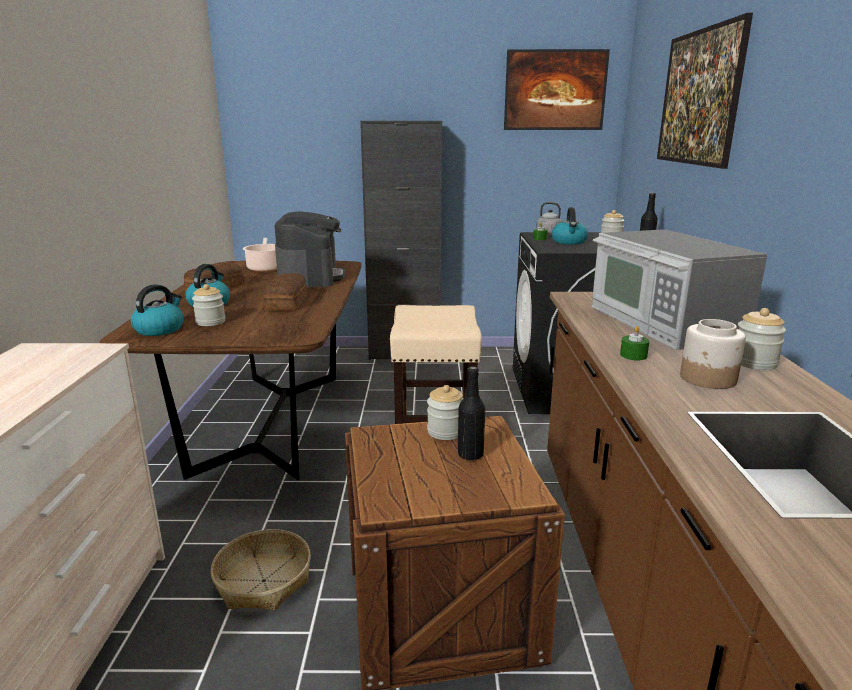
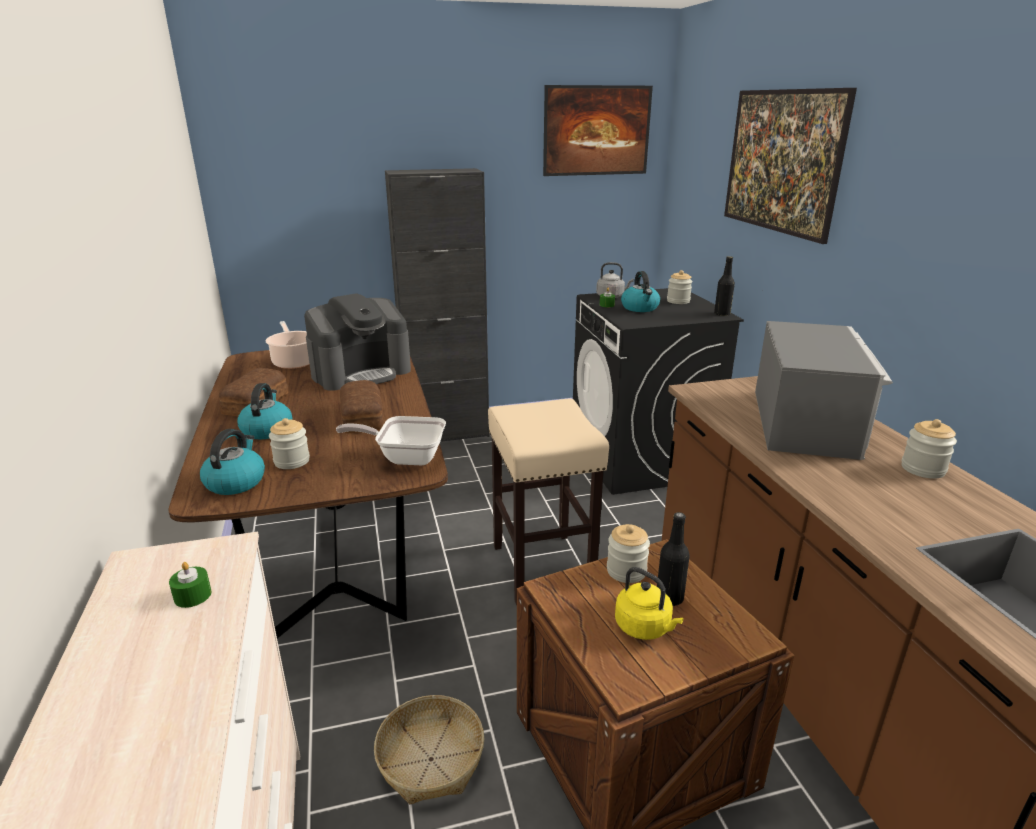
camera: 15 degrees left, 5 degrees up
coffee machine [275,211,345,287] -> coffee machine turned 75 degrees clockwise [304,293,411,391]
microwave [591,229,768,350] -> microwave turned 135 degrees counterclockwise [755,321,893,460]
green candle [620,326,649,360] -> green candle moved to [169,562,212,608]
jar [680,319,746,389] -> none
none -> frying pan [336,416,446,465]
none -> yellow kettle [615,567,684,640]

